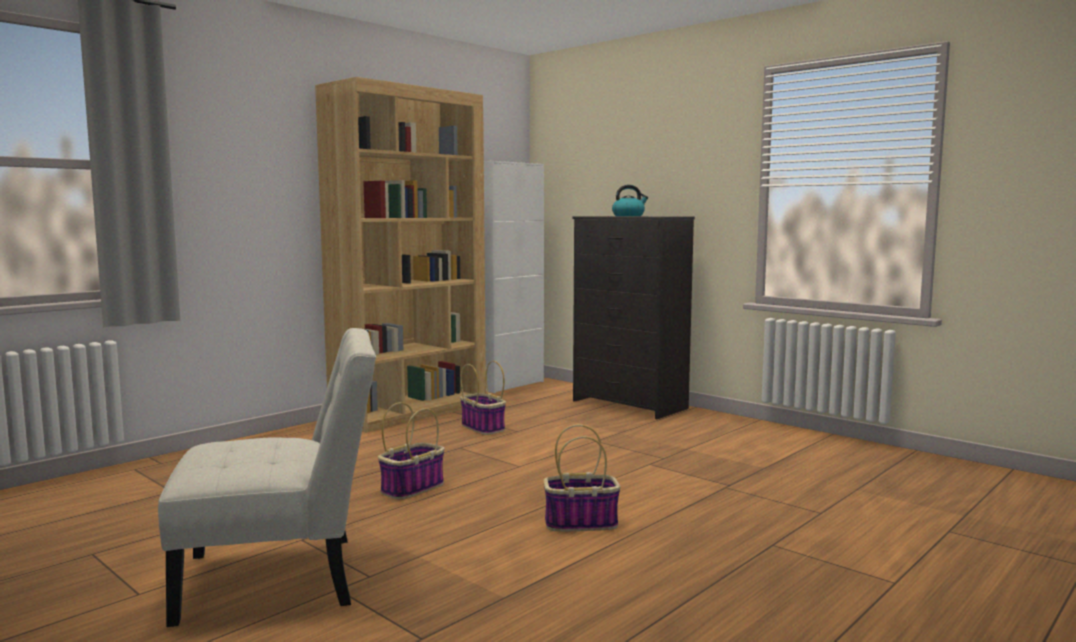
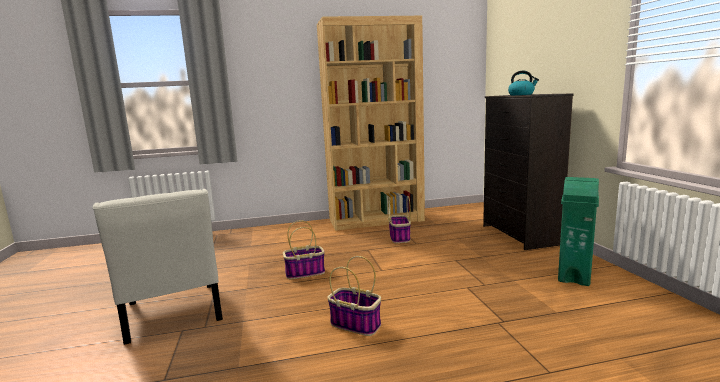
camera: 35 degrees right, 5 degrees up
white chair [158,328,376,627] -> white chair turned 45 degrees clockwise [93,189,223,345]
white cabinet [484,161,544,393] -> none
none -> green trash can [558,177,599,286]

